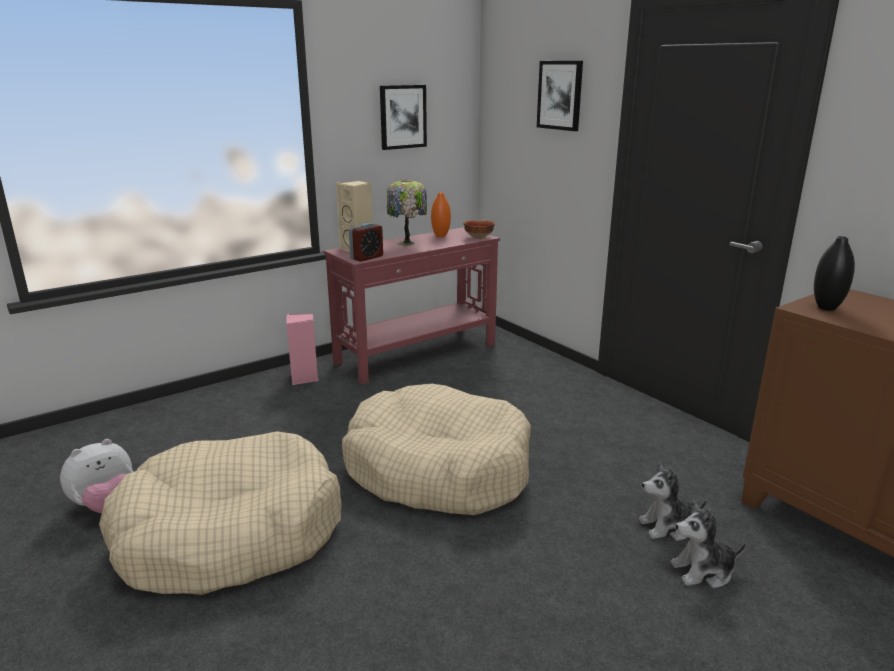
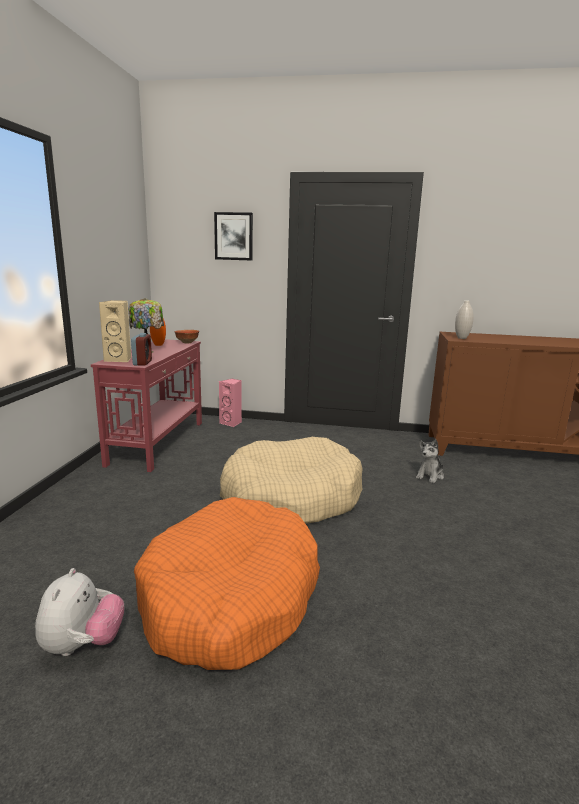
camera: 45 degrees left, 5 degrees down
beige dog bed [99,431,341,595] -> orange dog bed [134,497,320,670]
pink speaker [286,314,318,385] -> pink speaker moved to [219,379,242,427]
picture [380,85,427,150] -> none
plush toy [670,501,746,588] -> none
black vase [814,236,855,311] -> white vase [455,300,474,339]

